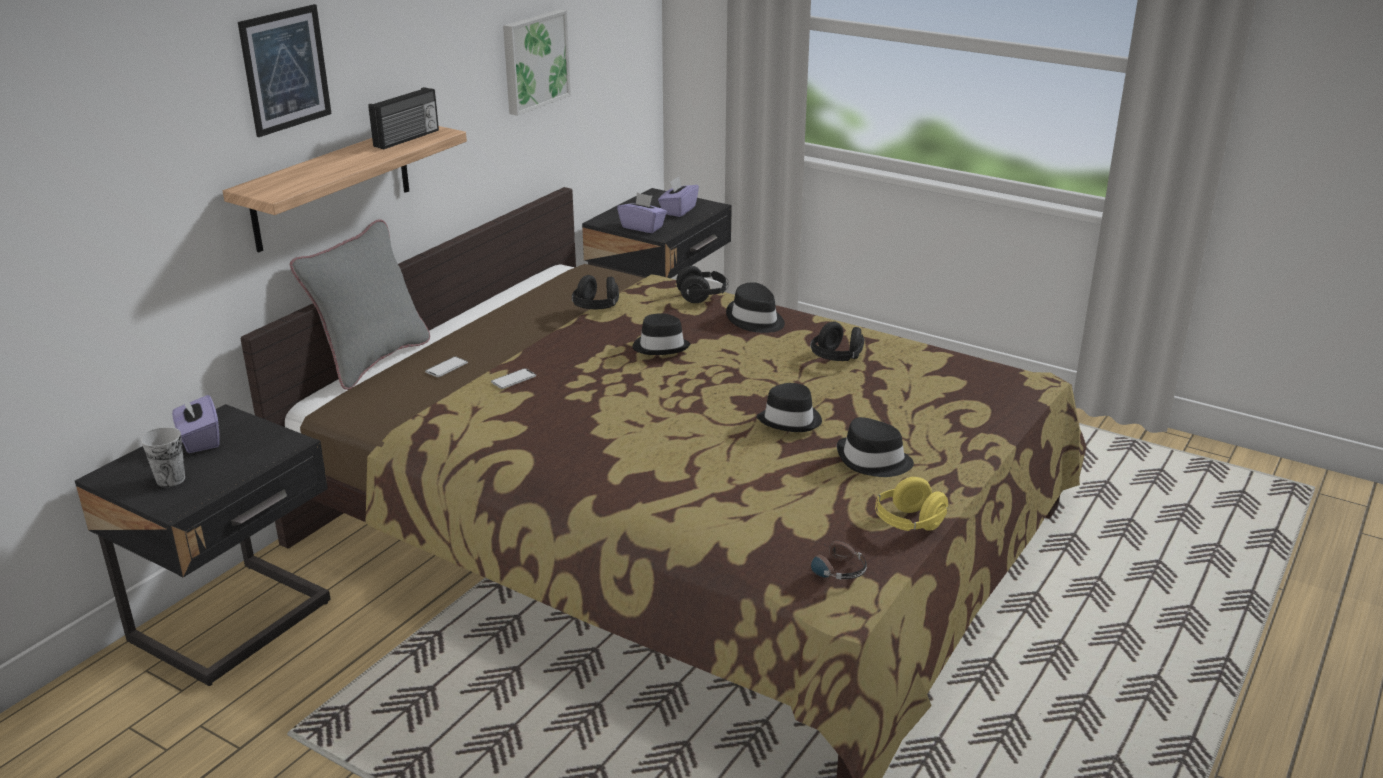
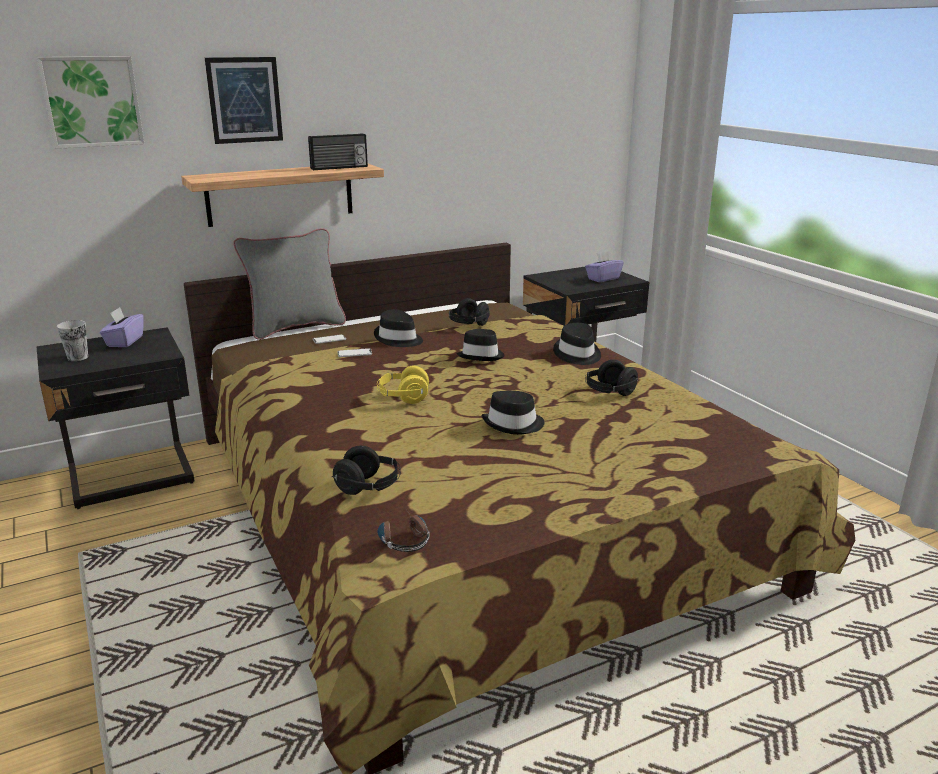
camera: 30 degrees right, 5 degrees down
picture [503,9,571,116] -> picture moved to [37,56,144,149]
purple tissue box [617,193,667,233] -> none
black headphones [676,266,728,303] -> black headphones moved to [332,446,401,495]
black hat [837,417,914,477] -> black hat moved to [374,309,423,347]
yellow headphones [875,477,948,531] -> yellow headphones moved to [377,366,429,404]

